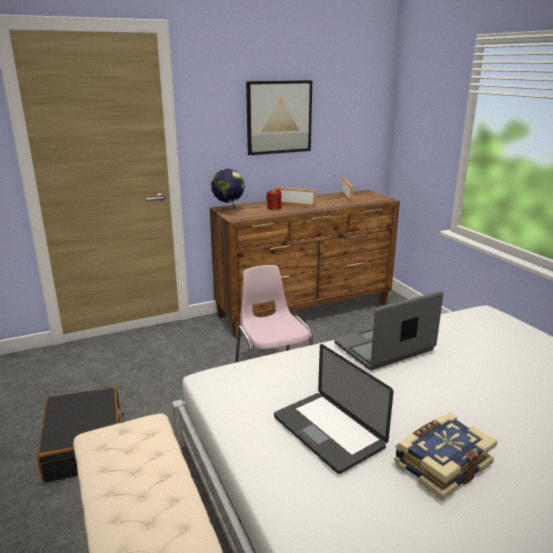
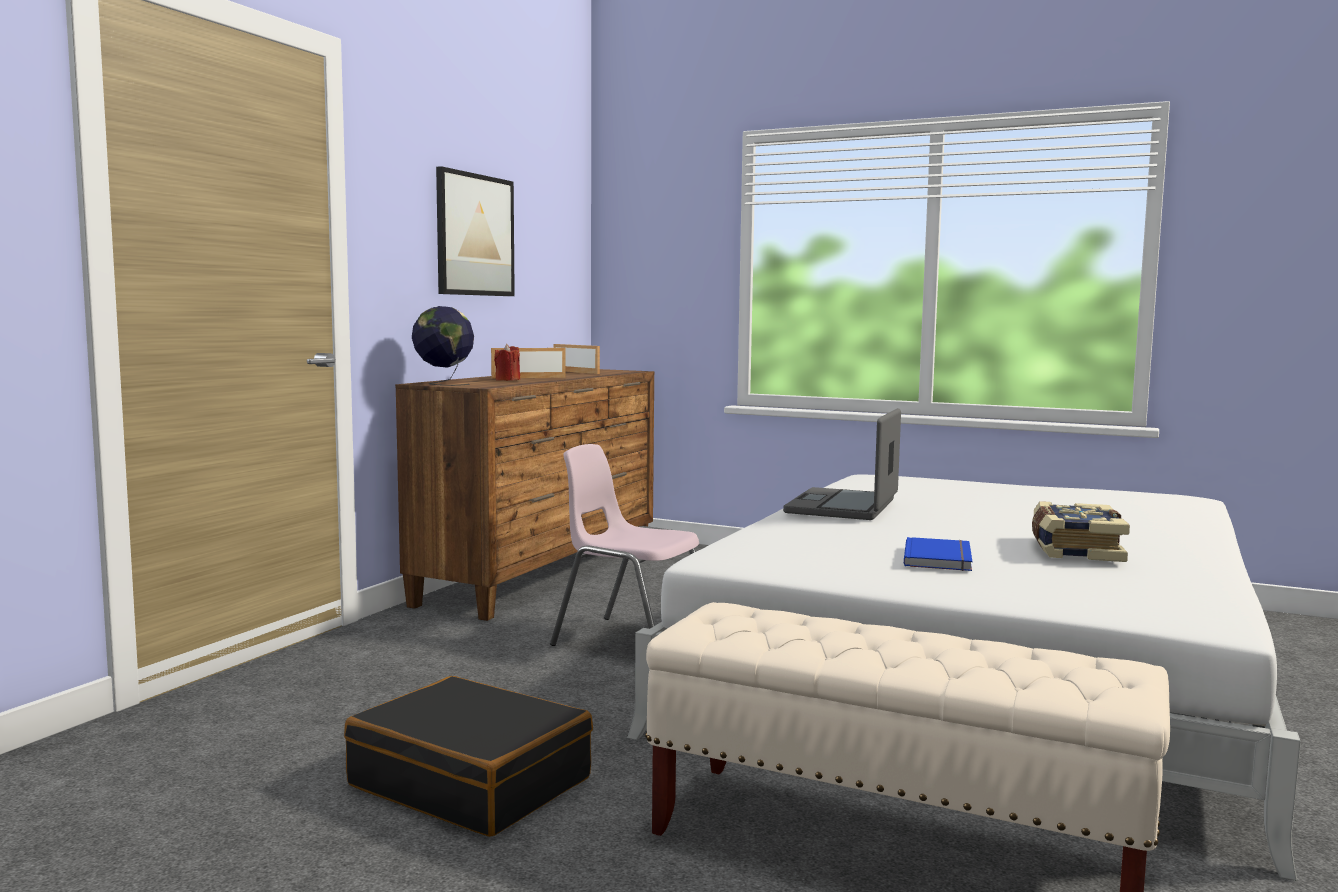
camera: 40 degrees left, 15 degrees down
laptop [274,344,393,474] -> blue book [904,537,972,571]

